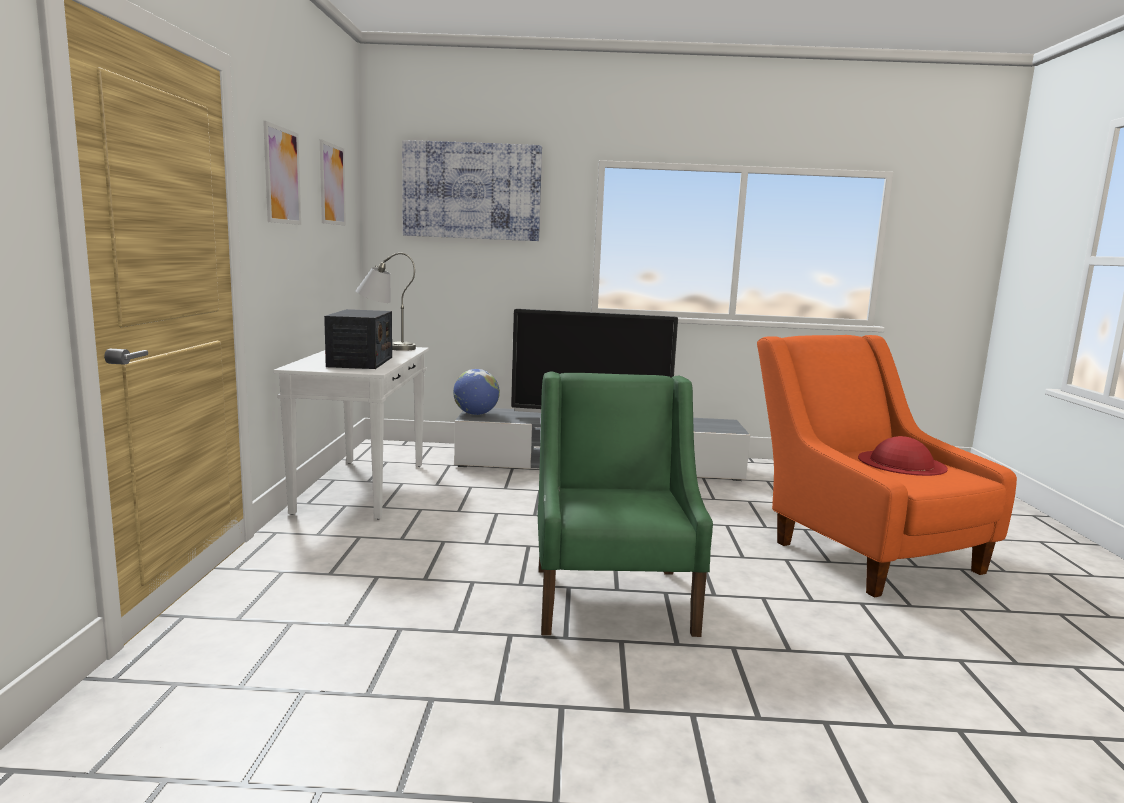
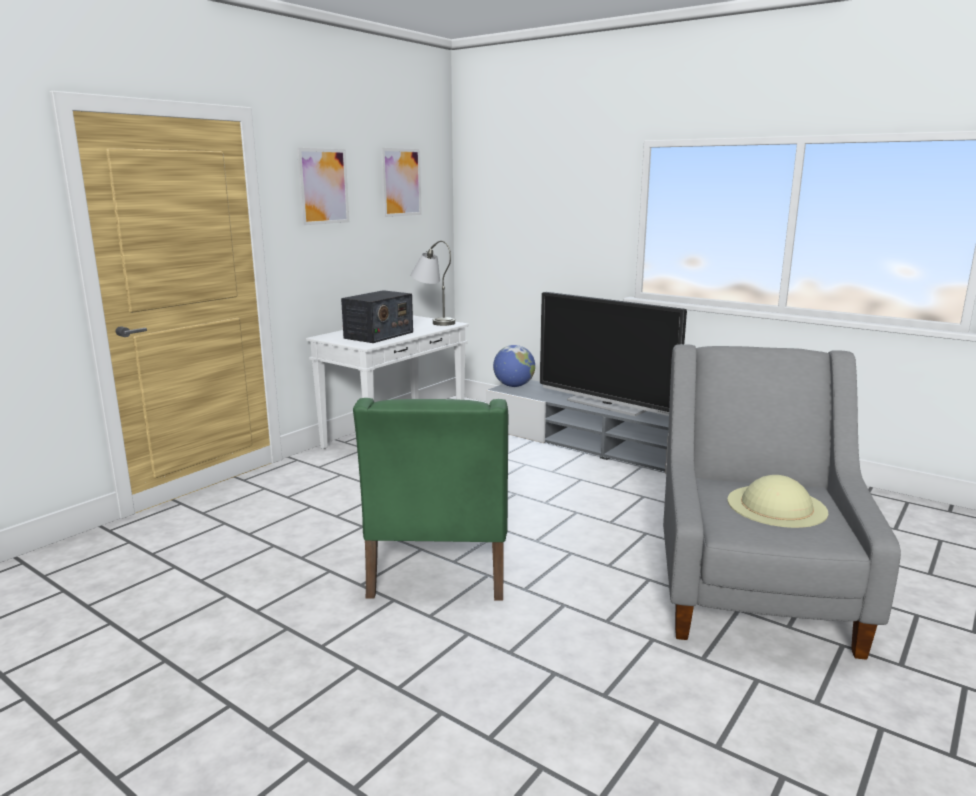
camera: 35 degrees right, 5 degrees up
picture [402,140,542,241] -> none
green armchair [538,372,713,637] -> green armchair turned 150 degrees clockwise [353,398,508,601]
orange armchair [757,335,1017,598] -> grey armchair [663,344,901,660]
red hat [858,436,948,476] -> beige hat [727,475,828,528]

